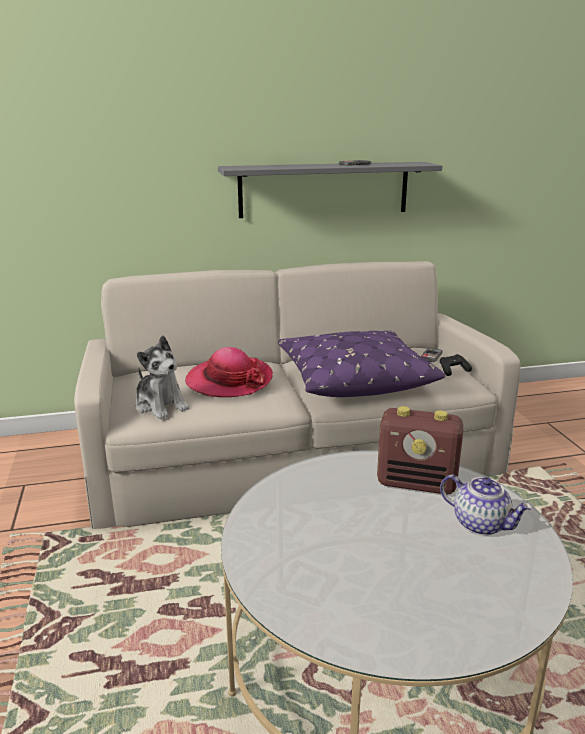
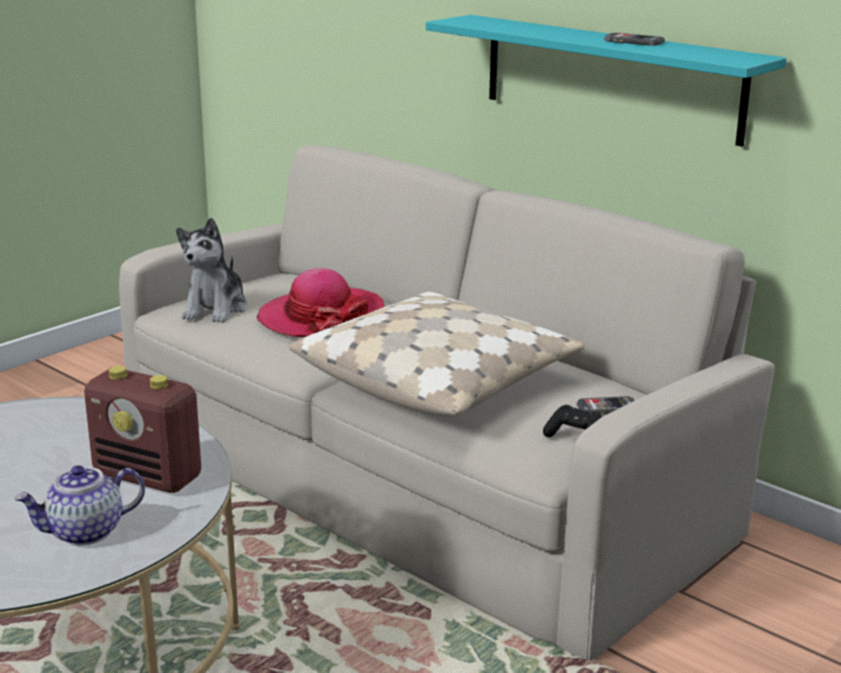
camera: 55 degrees right, 0 degrees up
grey shelf [218,162,442,218] -> turquoise shelf [426,15,787,147]
purple pillow [278,331,446,397] -> beige pillow [289,291,585,416]
radio [377,406,463,494] -> radio turned 45 degrees counterclockwise [84,366,201,493]
teapot [440,474,533,536] -> teapot turned 60 degrees clockwise [14,465,145,545]

